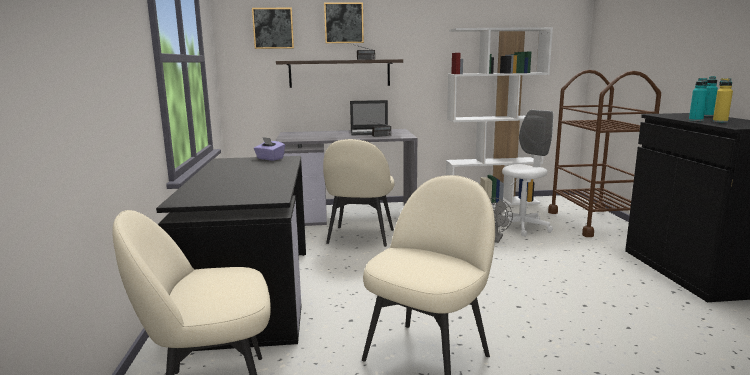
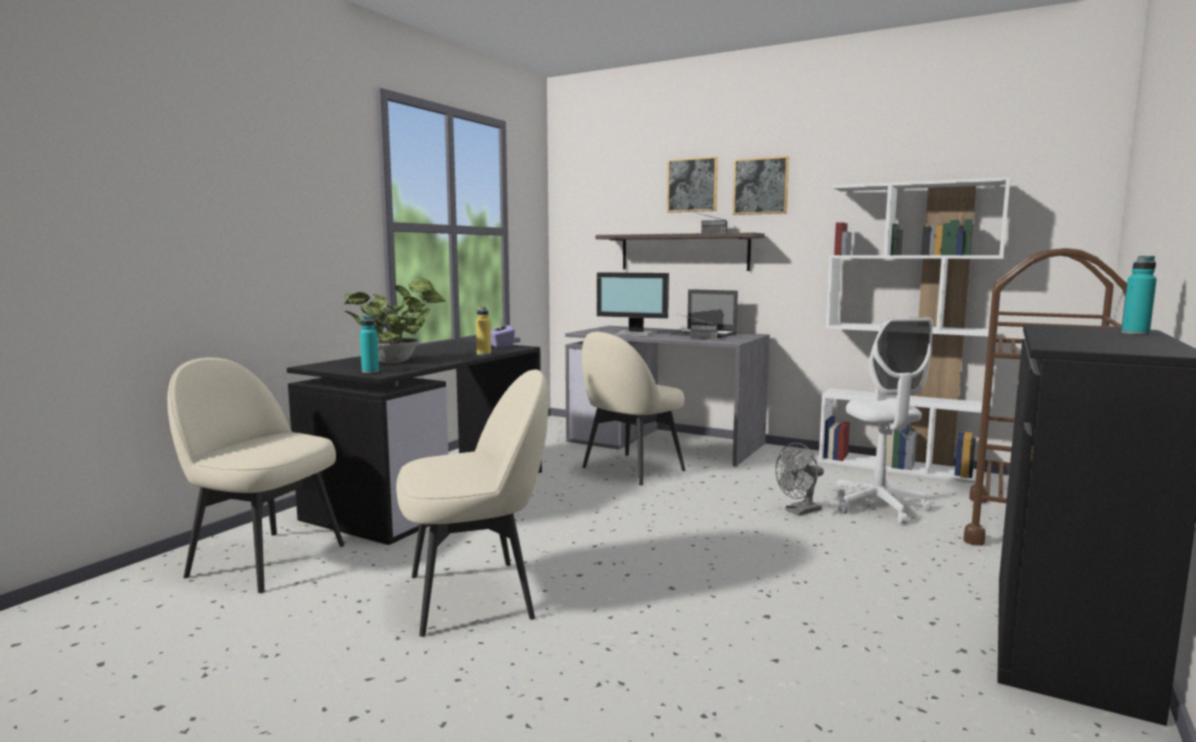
camera: 35 degrees right, 5 degrees down
picture [252,8,294,49] -> picture moved to [733,156,789,215]
white office chair [498,110,554,237] -> white office chair turned 90 degrees clockwise [836,317,933,524]
turquoise bottle [689,78,708,121] -> turquoise bottle moved to [360,316,379,373]
yellow bottle [713,78,733,123] -> yellow bottle moved to [476,306,491,356]
none -> potted plant [343,278,446,363]
none -> monitor [597,272,669,336]

